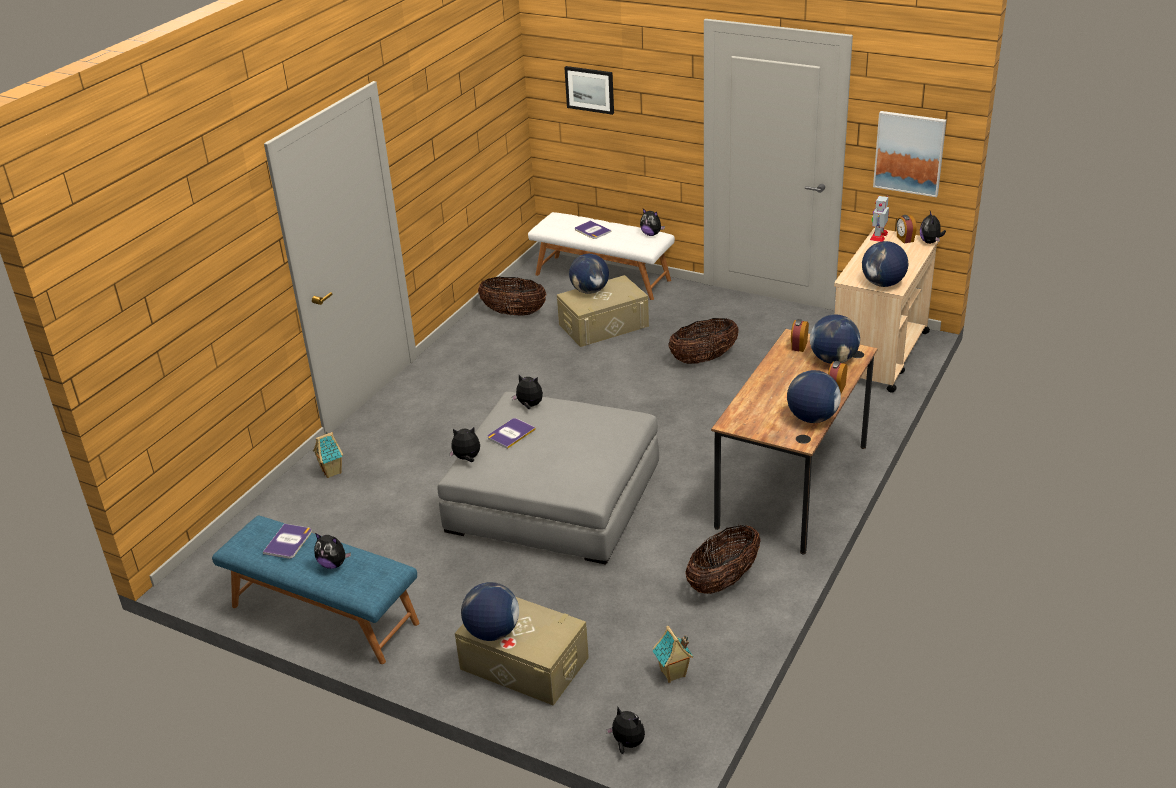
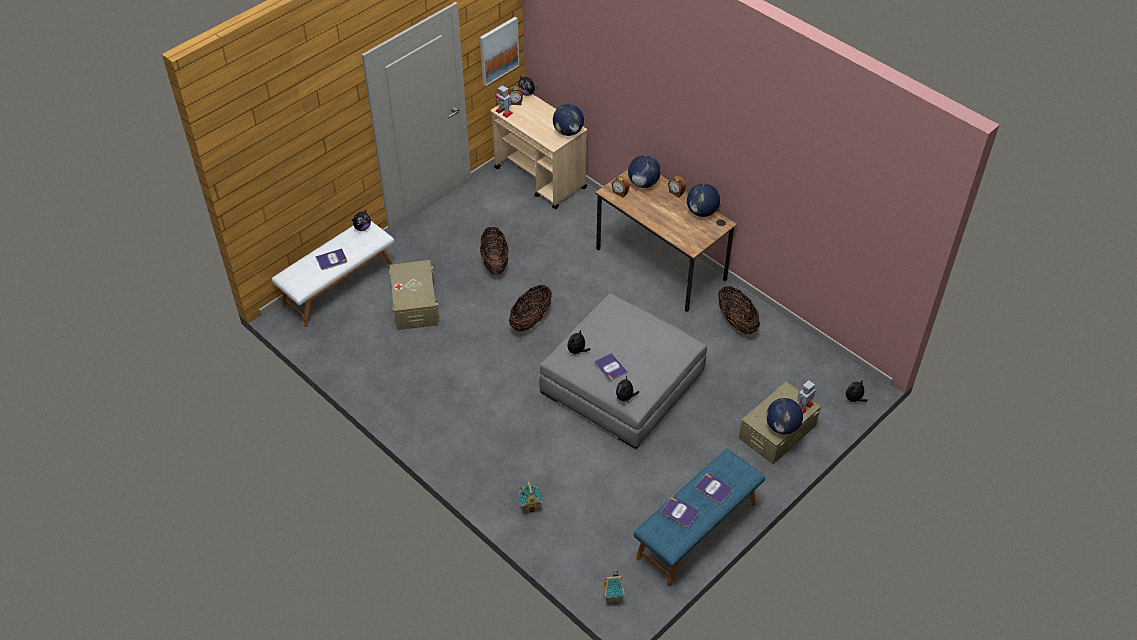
camera: 75 degrees left, 15 degrees up
plush toy [314,533,351,569] -> book [694,473,733,505]
basket [478,277,547,316] -> basket moved to [509,285,552,332]
picture [564,66,614,115] -> none
globe [569,254,609,294] -> none
toy house [653,626,694,683] -> toy house moved to [602,571,625,603]
none -> toy robot [797,380,816,414]

